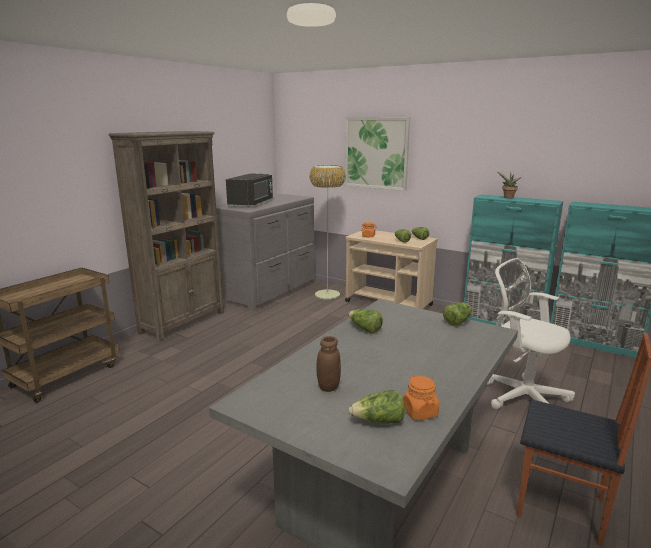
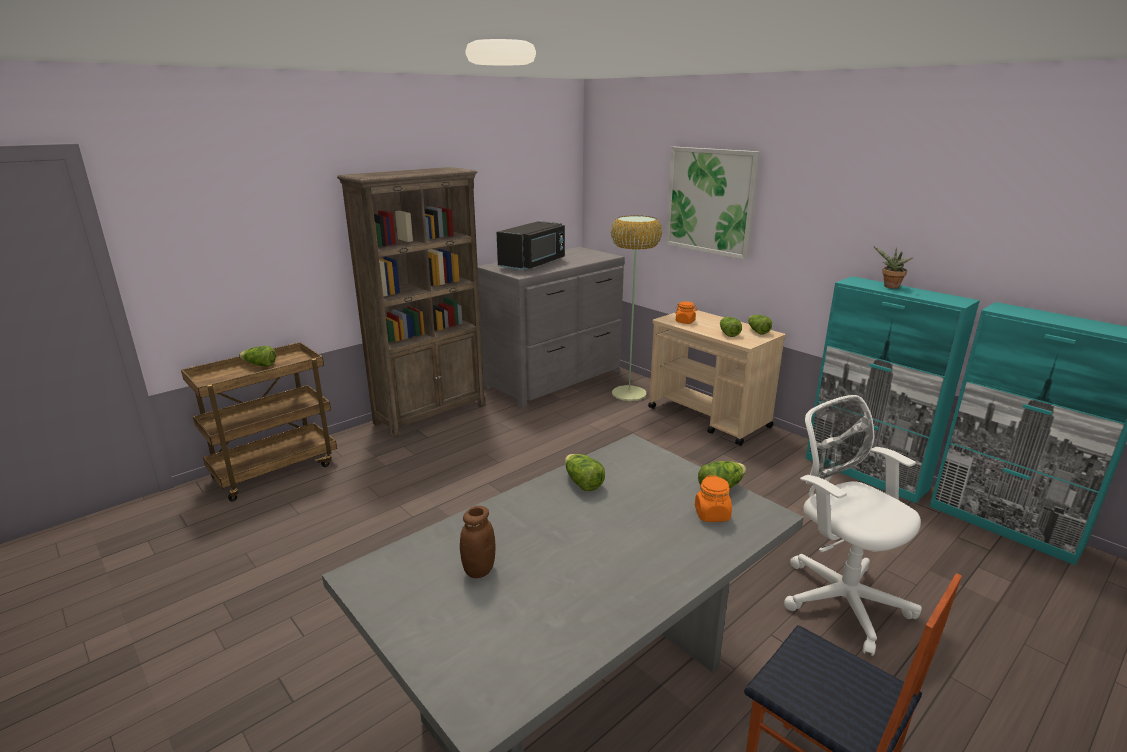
camera: 15 degrees right, 5 degrees up
lettuce [348,390,405,424] -> lettuce moved to [239,346,276,367]
orange jar [403,375,439,420] -> orange jar moved to [695,475,732,522]

